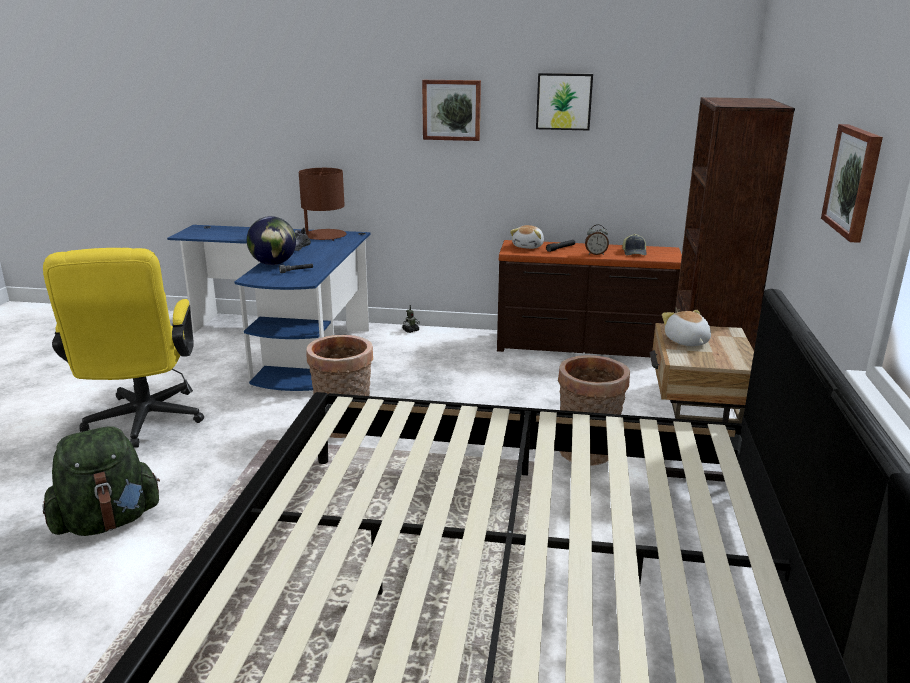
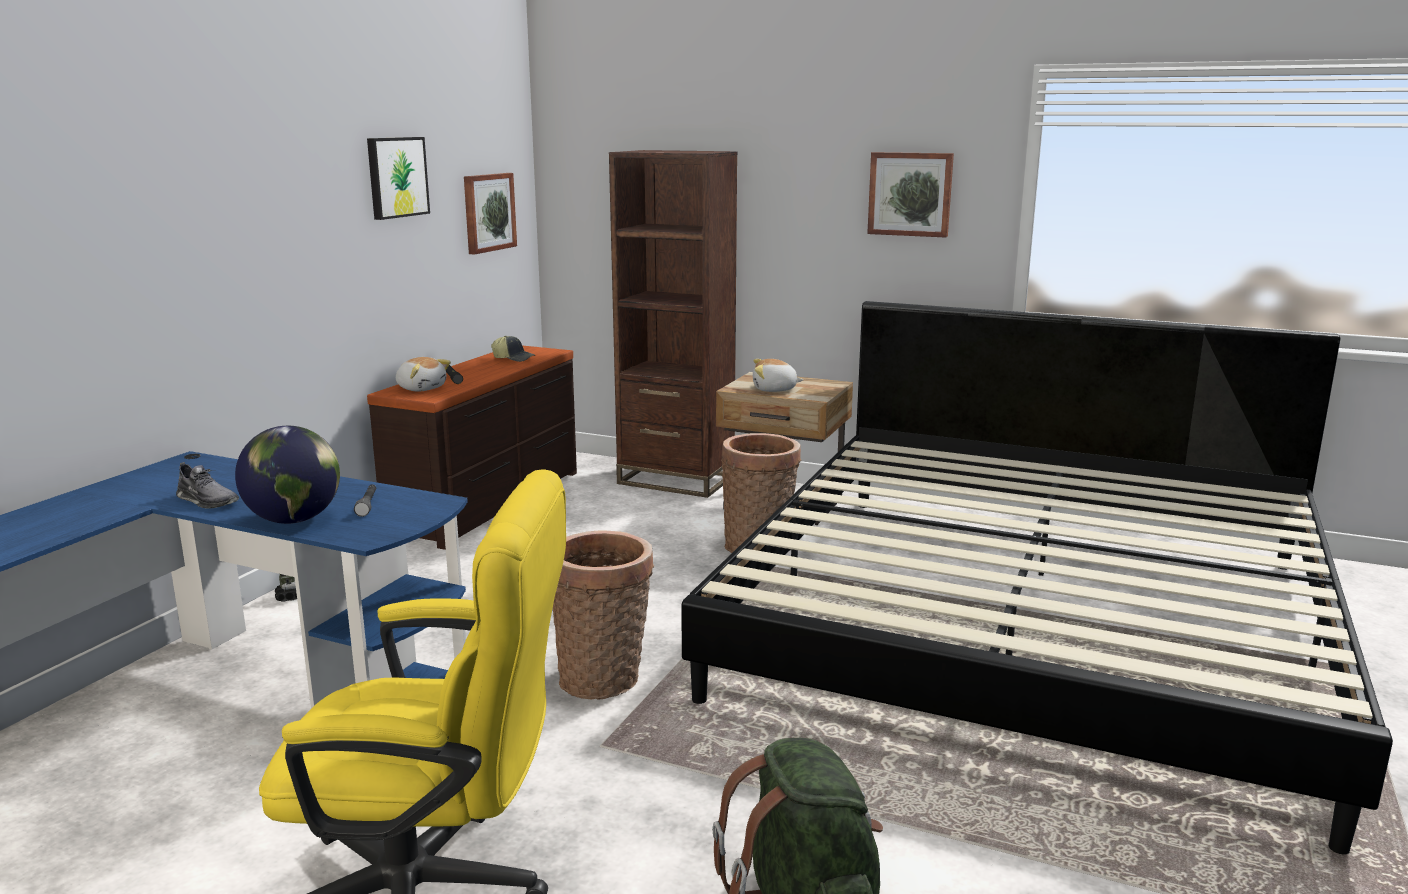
camera: 75 degrees left, 5 degrees down
brown table lamp [299,168,346,241] -> none
picture [422,80,481,141] -> picture moved to [464,173,517,254]
alarm clock [585,224,609,255] -> none

